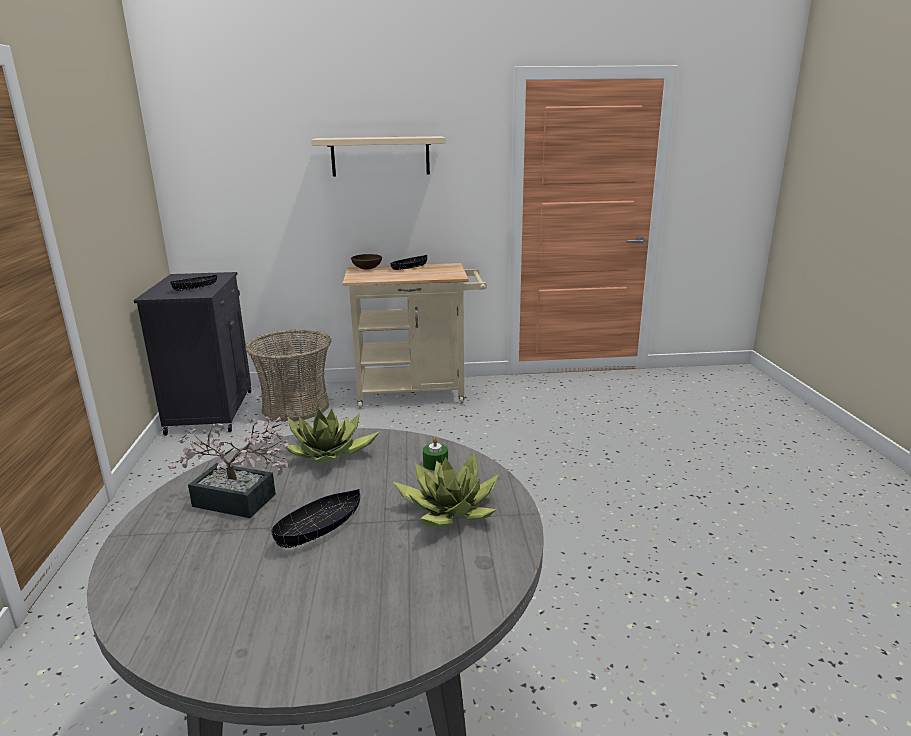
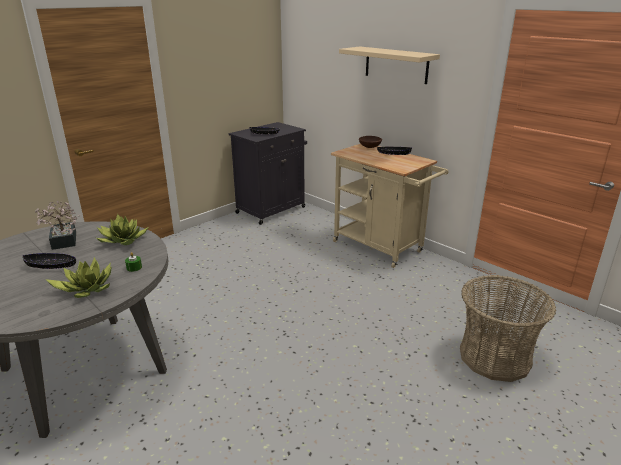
camera: 50 degrees right, 5 degrees up
basket [245,329,331,422] -> basket moved to [460,275,556,382]

